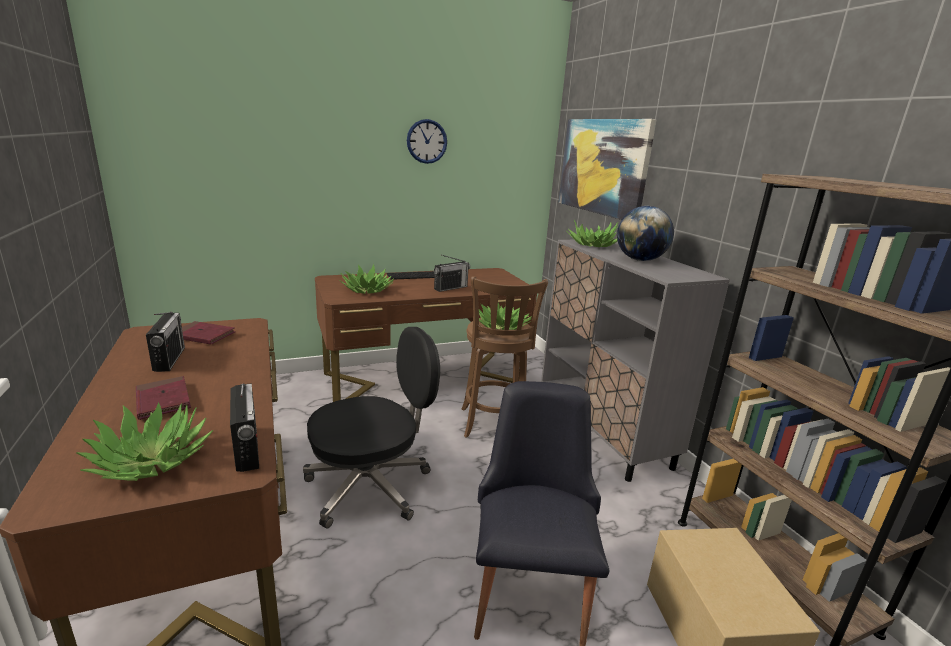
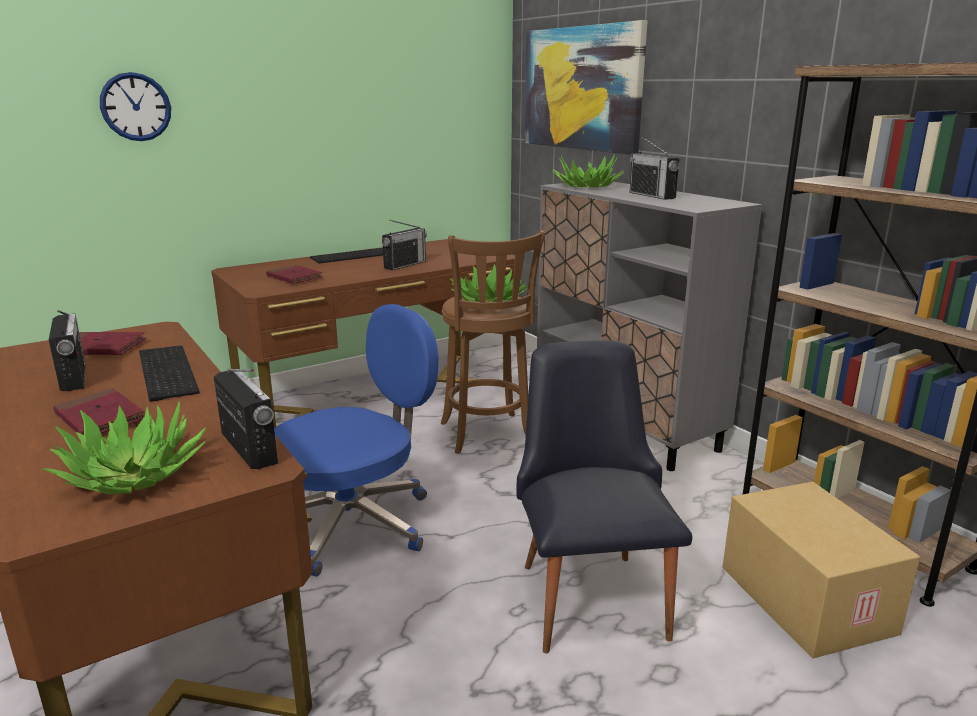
camera: 10 degrees left, 0 degrees up
black office chair [303,327,440,529] -> blue office chair [274,304,438,577]
potted plant [339,264,394,294] -> red book [266,265,323,284]
wall clock [407,119,447,164] -> wall clock moved to [100,72,171,141]
globe [617,206,674,261] -> radio [630,137,679,200]
none -> keyboard [139,345,200,402]

